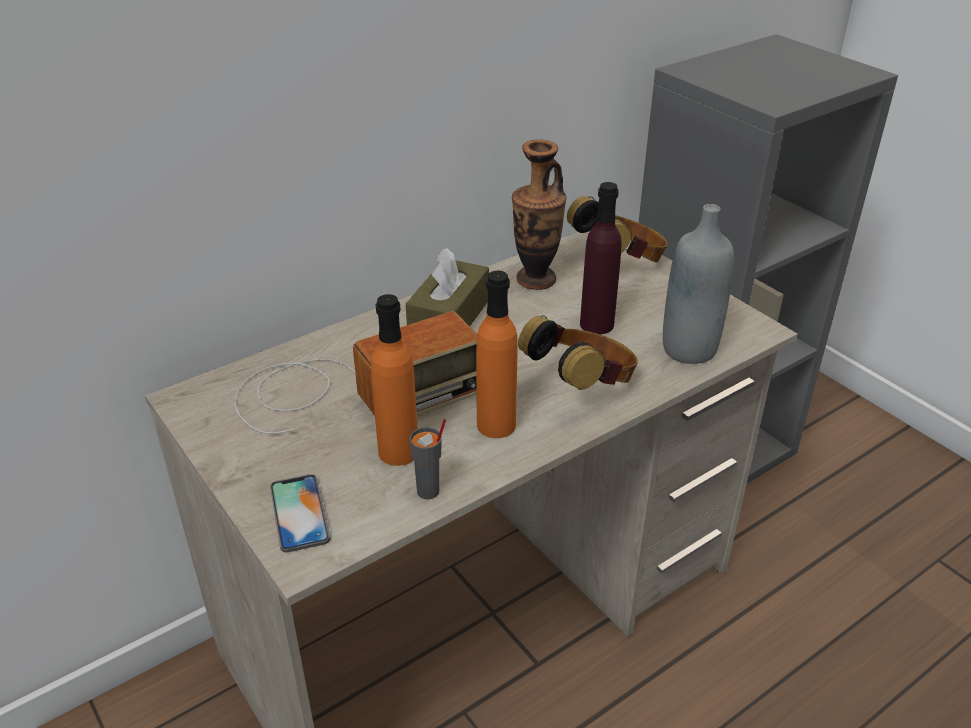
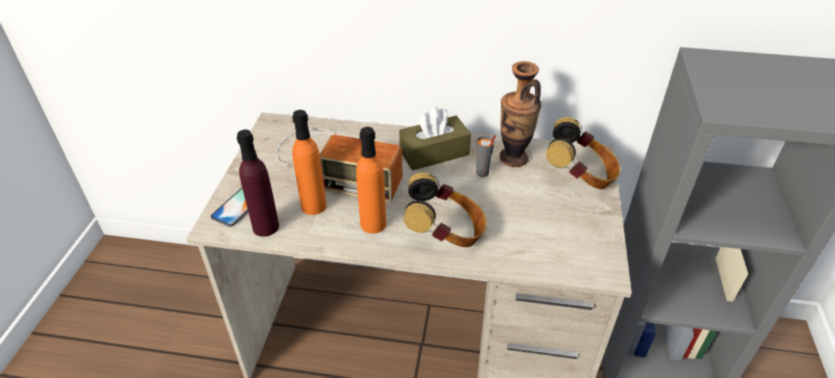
camera: 45 degrees right, 5 degrees up
grey cup [409,419,446,499] -> grey cup moved to [476,135,495,177]
purple bottle [580,182,622,334] -> purple bottle moved to [237,130,279,237]
grey bottle [663,204,734,364] -> none

